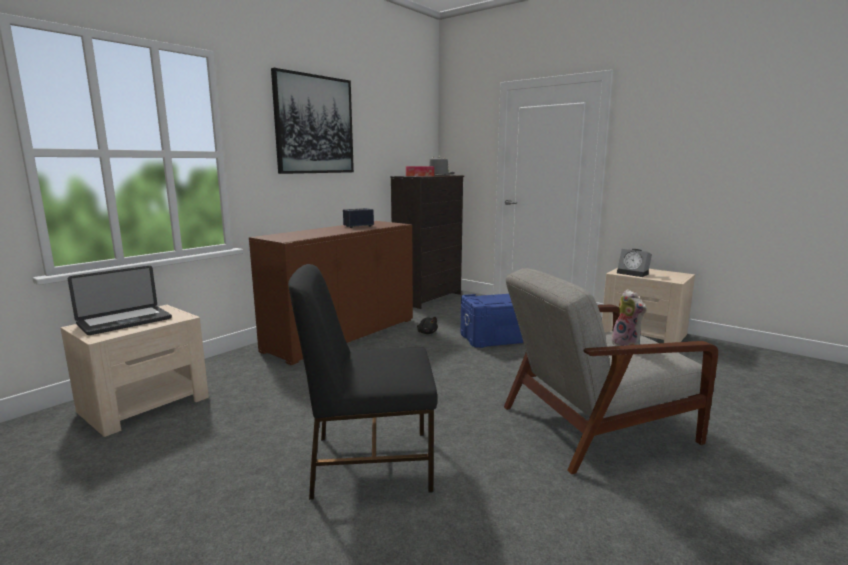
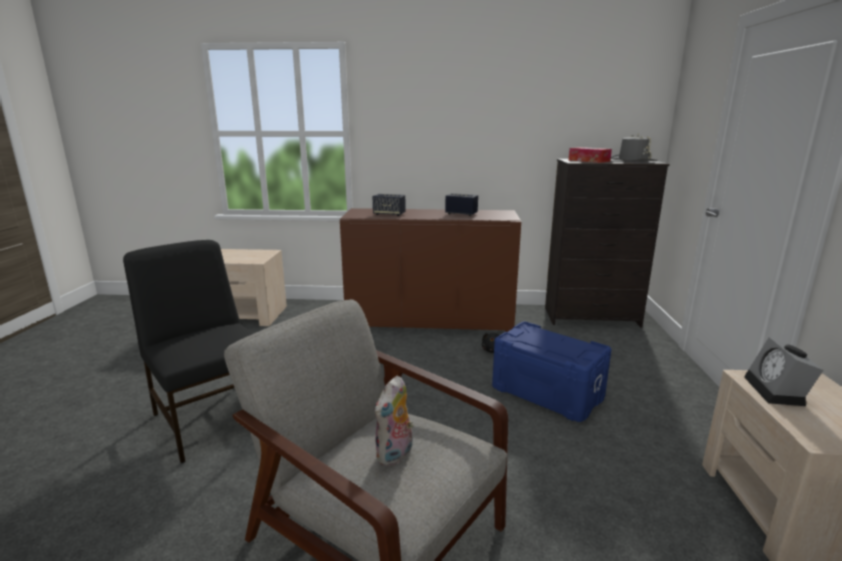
camera: 55 degrees right, 5 degrees up
laptop [68,266,172,335] -> none
picture [271,68,354,174] -> none
none -> speaker [372,194,406,216]

